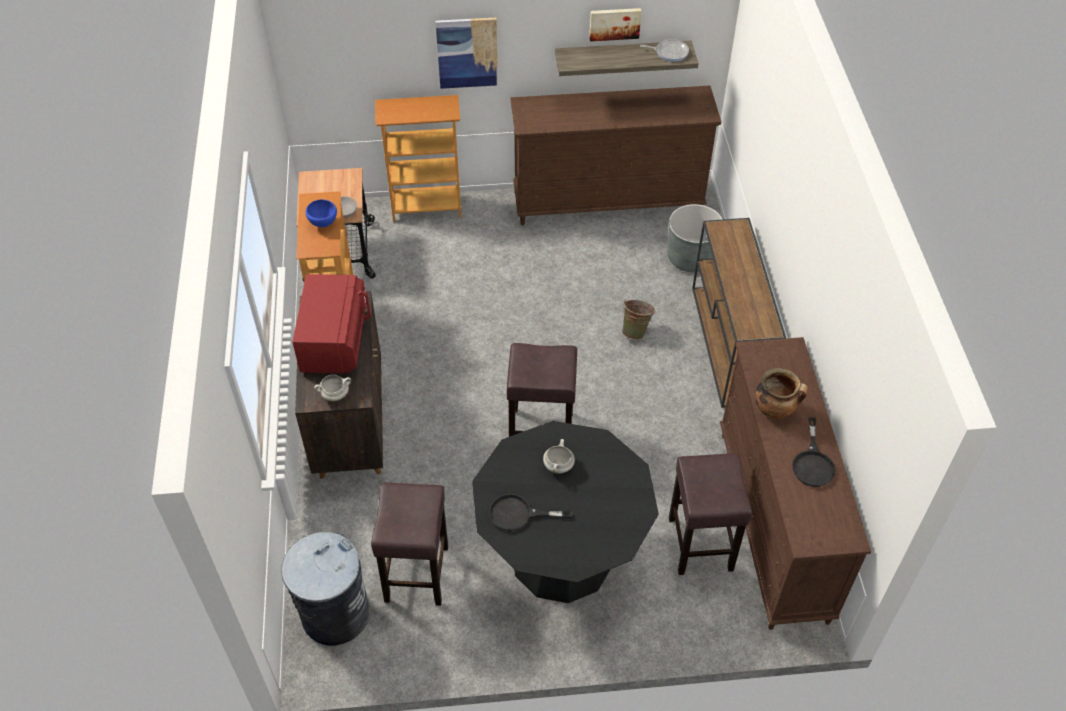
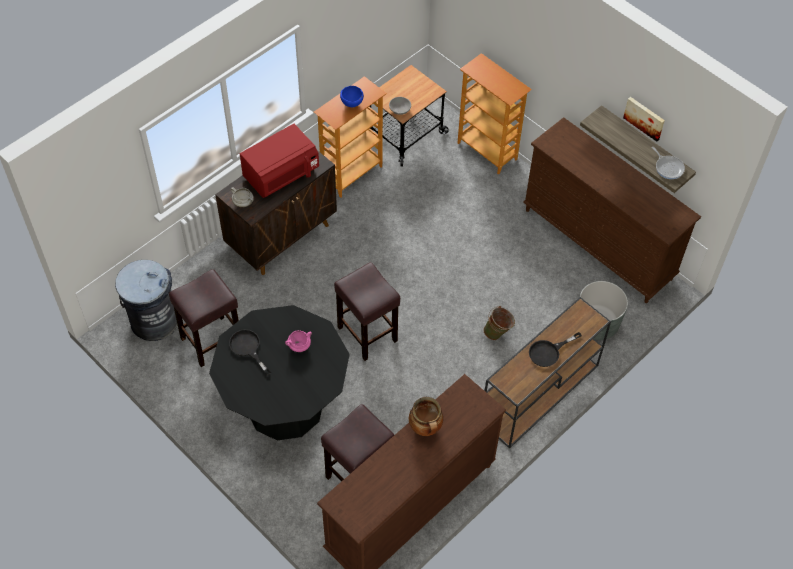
camera: 50 degrees right, 5 degrees up
picture [435,18,498,89] -> none
white cooking pot [543,439,575,474] -> pink cooking pot [285,330,312,352]
black frying pan [792,417,836,487] -> black frying pan moved to [529,332,582,367]

